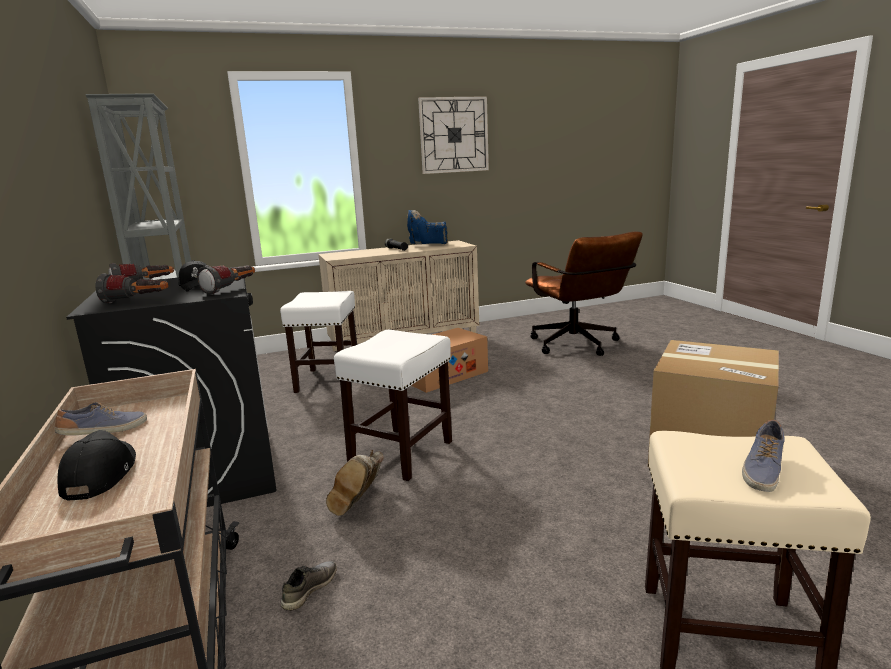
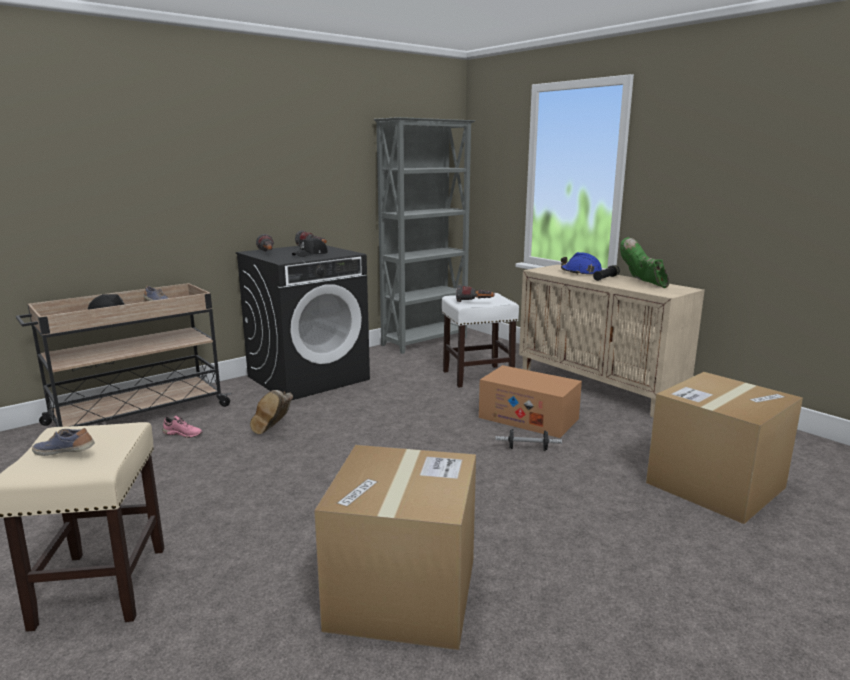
camera: 70 degrees right, 0 degrees up
flashlight [197,265,255,295] -> flashlight moved to [456,285,495,302]
grey shoe [281,561,337,611] -> pink shoe [162,416,202,438]
brown boot [326,450,384,516] -> brown boot turned 75 degrees counterclockwise [250,390,293,434]
white stool [334,330,452,481] -> none
blue boot [407,210,447,244] -> green boot [620,237,669,288]
wall clock [418,96,489,174] -> none
brown office chair [525,232,643,356] -> cardboard box [646,372,803,524]
none -> dumbbell [495,429,562,451]
none -> blue hard hat [561,252,602,275]

